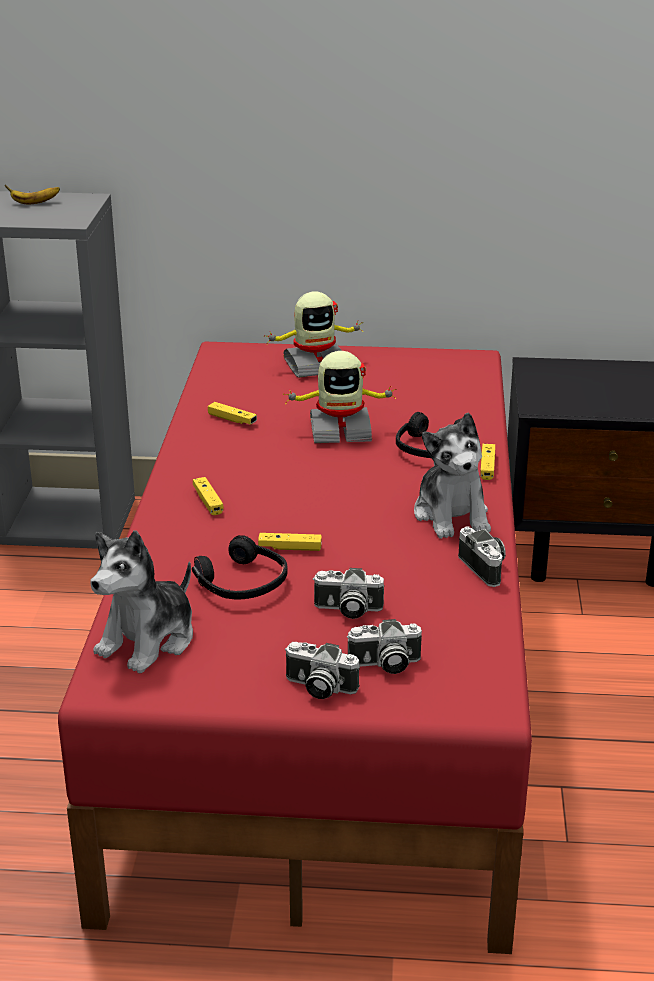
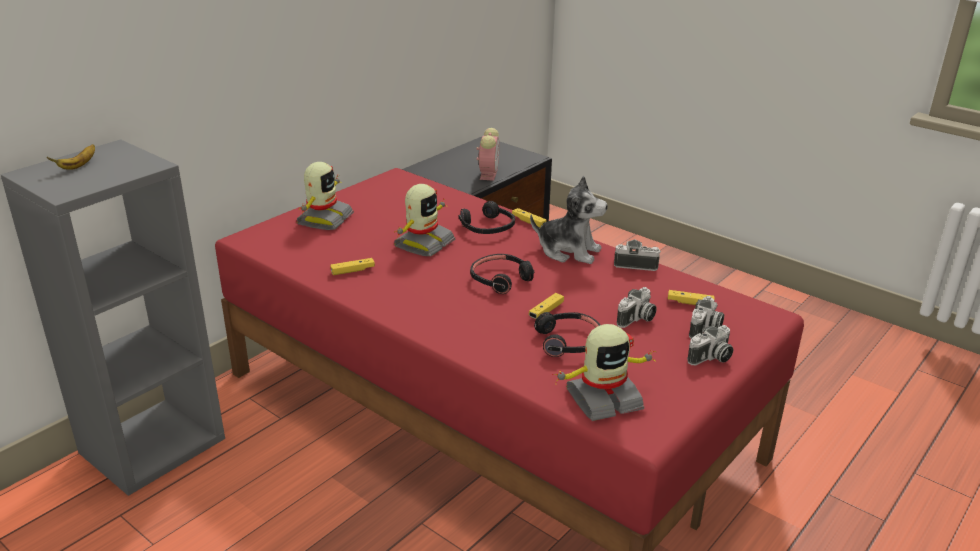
camera: 55 degrees left, 0 degrees up
plush toy [90,530,193,673] -> toy robot [552,324,656,421]
yellow game controller [193,477,223,515] -> yellow game controller moved to [668,290,715,305]
none -> black headphones [470,254,534,294]
none -> alarm clock [477,128,499,181]

